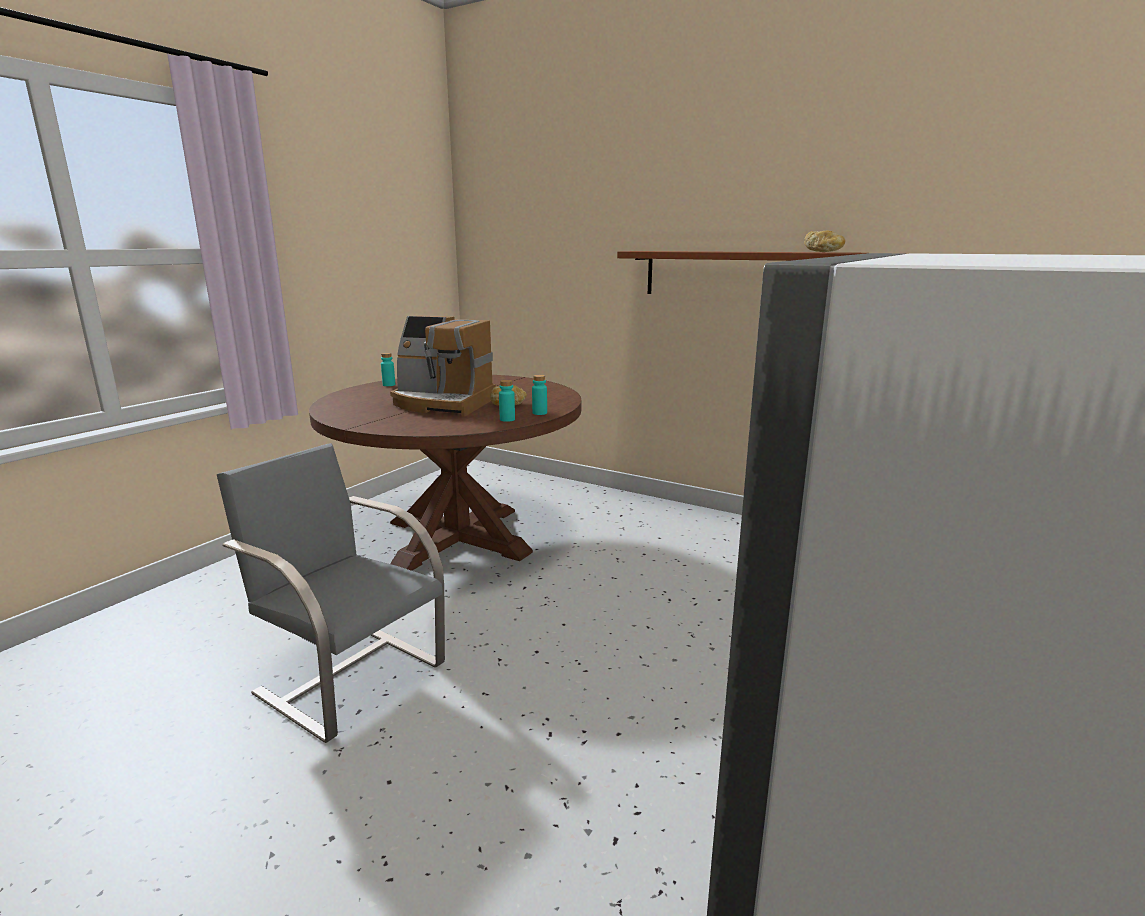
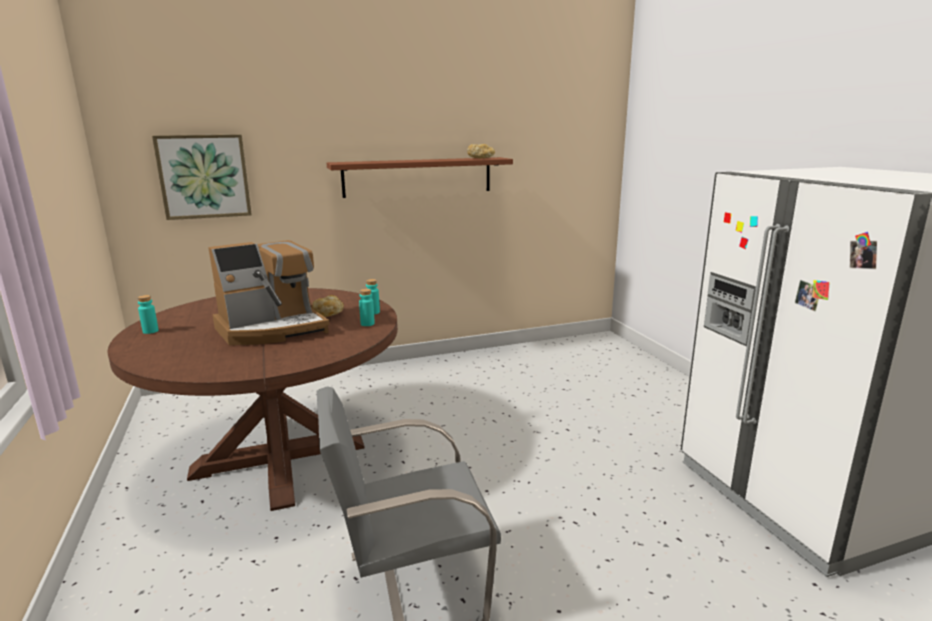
camera: 50 degrees left, 0 degrees up
none -> picture [152,134,252,220]

